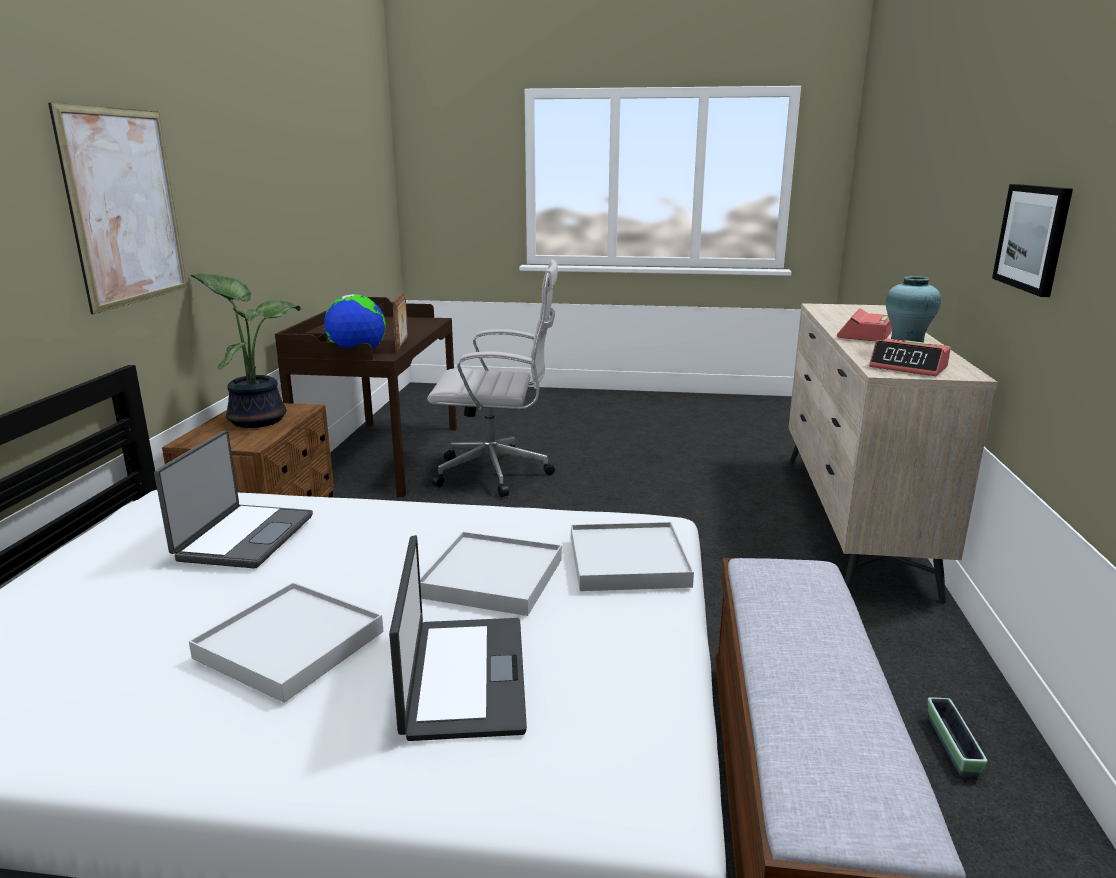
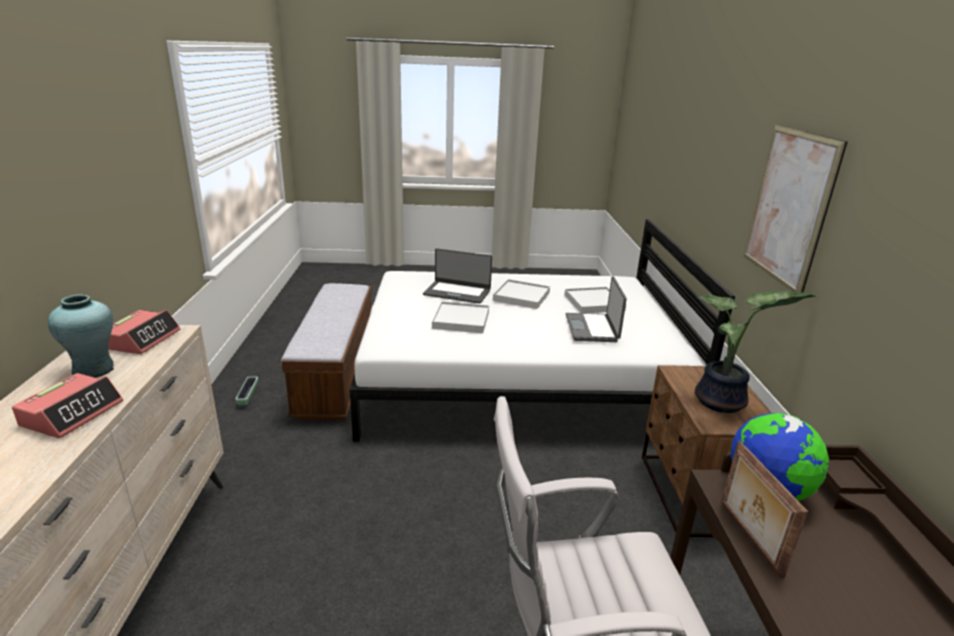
camera: 170 degrees right, 5 degrees up
laptop [389,535,527,741] -> laptop turned 60 degrees counterclockwise [423,248,492,304]
white tray [571,522,694,591] -> white tray moved to [565,287,626,313]
alarm clock [869,338,951,376] -> alarm clock turned 75 degrees clockwise [108,310,180,354]
picture [992,184,1073,297] -> none

